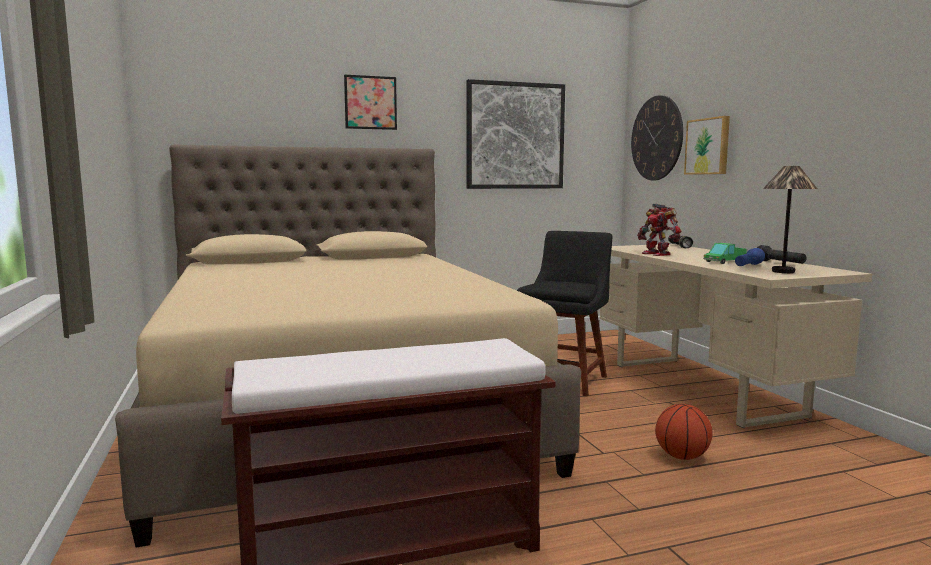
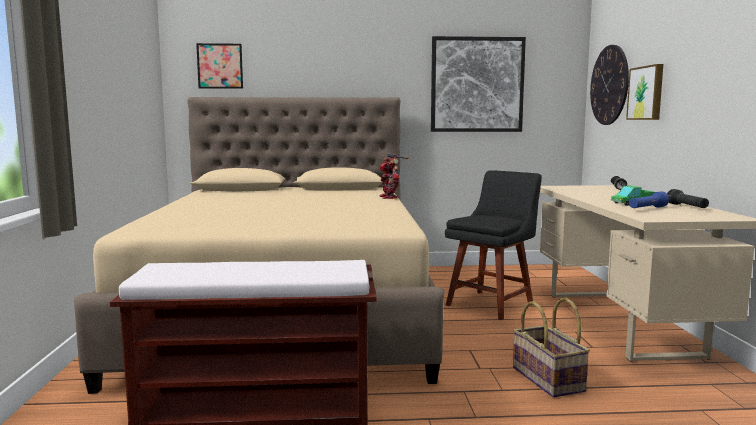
camera: 15 degrees right, 0 degrees up
picture [344,75,397,130] -> picture moved to [196,43,243,89]
toy robot [637,203,681,256] -> toy robot moved to [379,153,409,199]
basketball [655,404,712,460] -> basket [513,297,590,397]
table lamp [763,166,817,273] -> none

